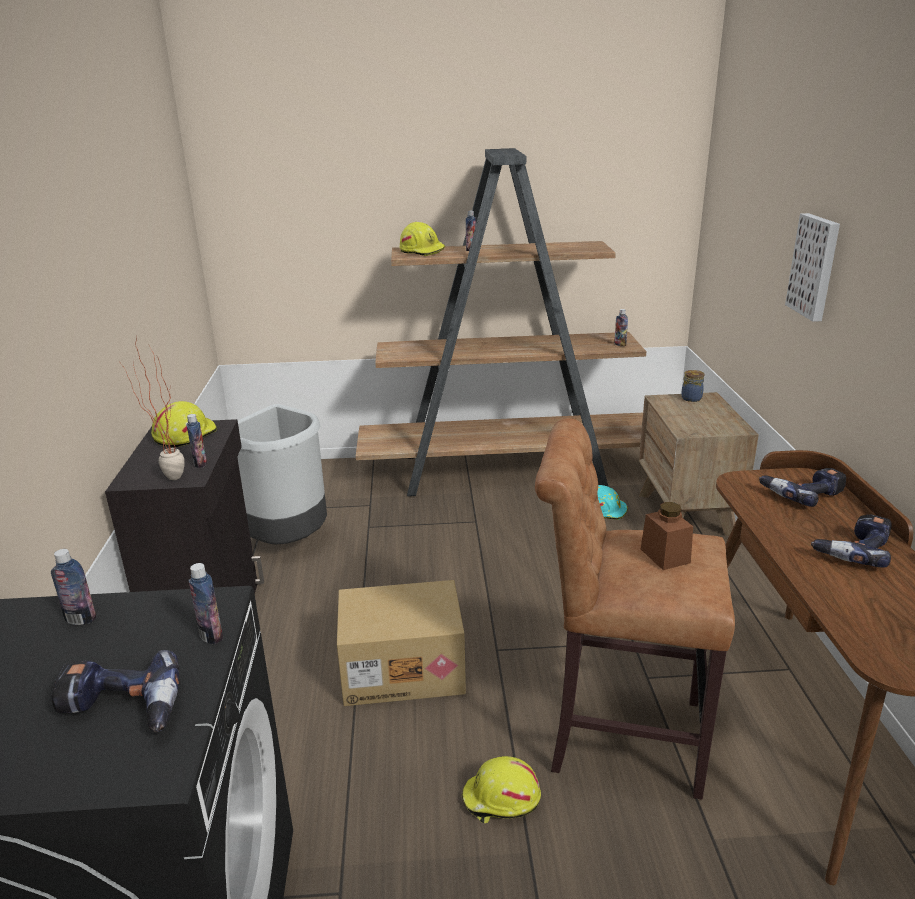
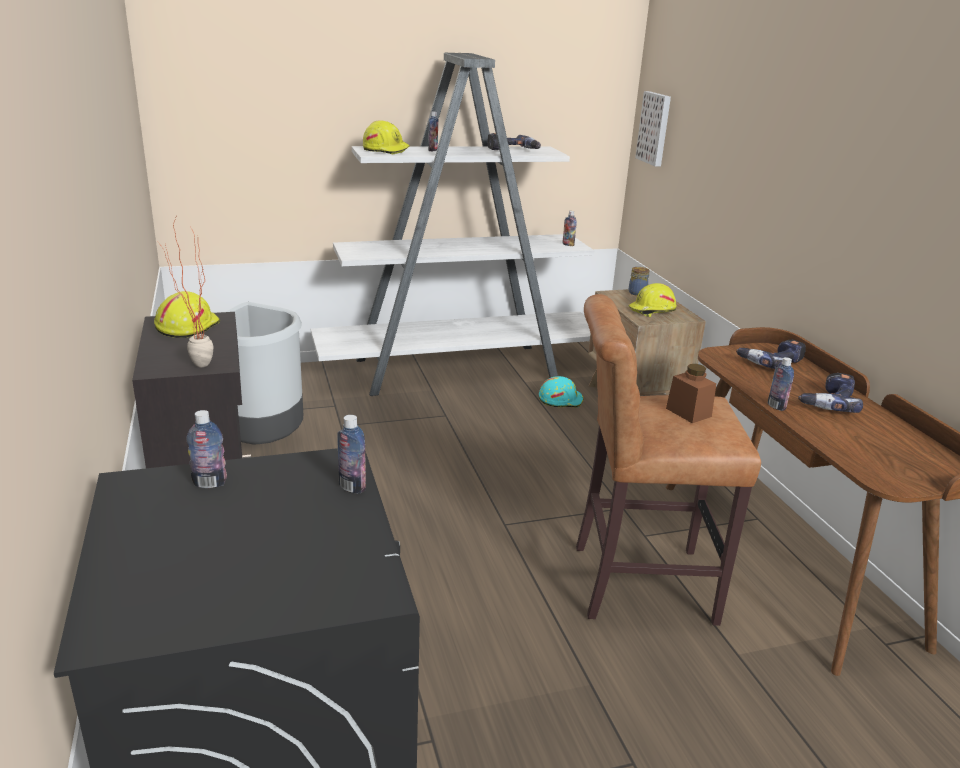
camera: 15 degrees left, 0 degrees up
power drill [51,650,179,733] -> power drill moved to [487,133,541,150]
bottle [187,414,207,468] -> bottle moved to [768,357,794,411]
cardboard box [337,580,466,706] -> none
brown bookcase [356,148,647,497] -> white bookcase [311,53,594,396]
yellow hard hat [461,756,541,823] -> yellow hard hat moved to [629,283,677,317]
picture [785,213,840,322] -> picture moved to [635,91,671,166]

